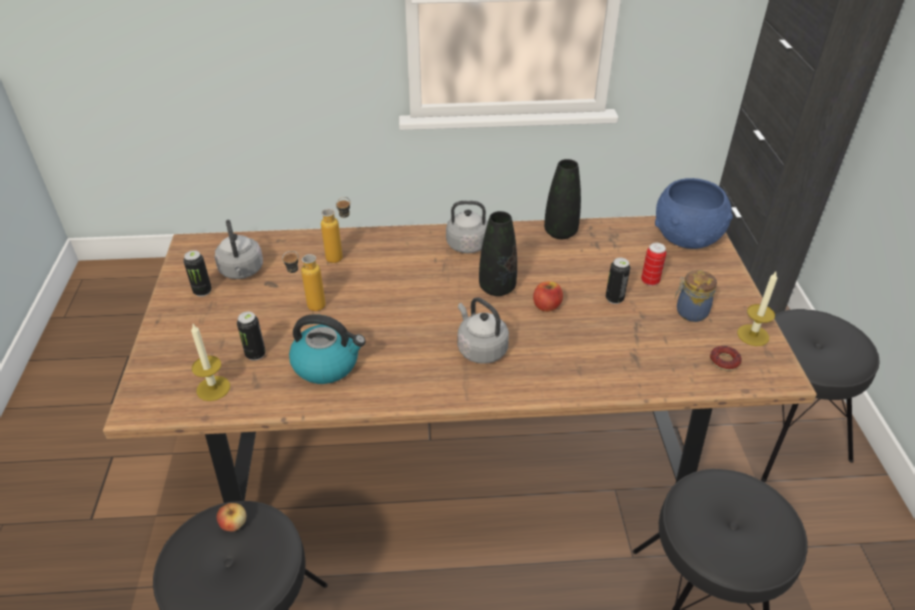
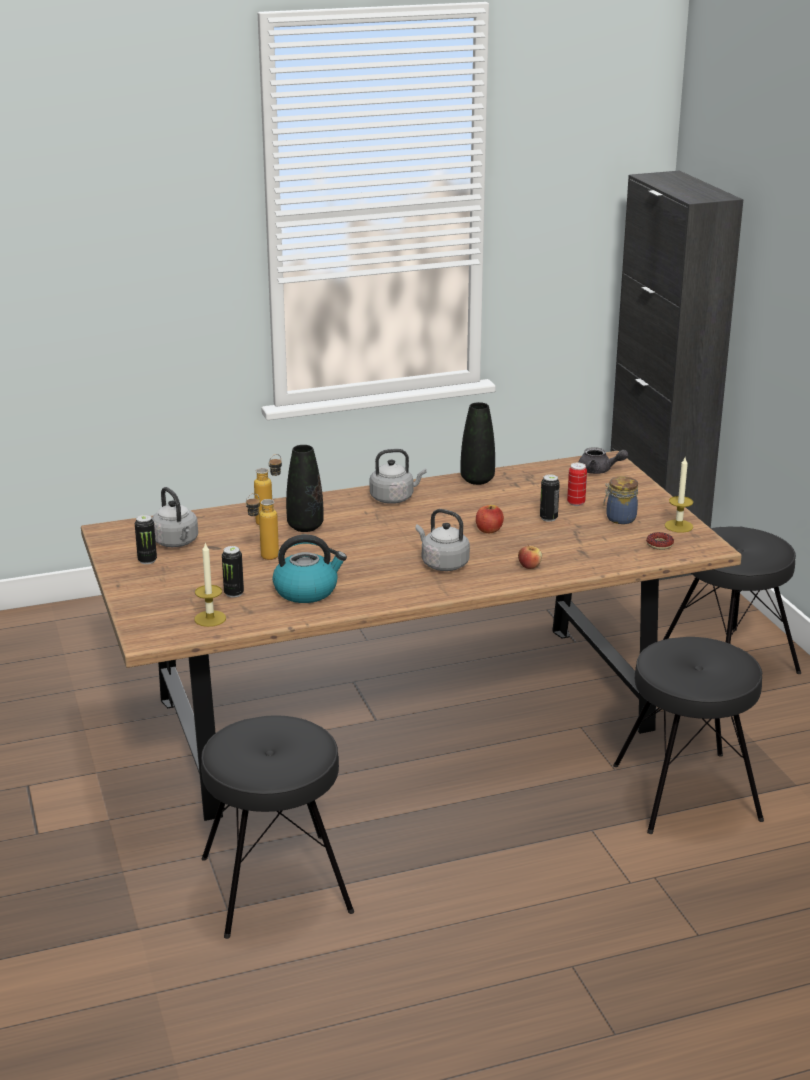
camera: 15 degrees left, 15 degrees down
apple [217,503,246,532] -> apple moved to [518,544,542,569]
black vase [479,211,517,296] -> black vase moved to [286,445,324,532]
blue bowl [655,178,733,249] -> grey teapot [578,447,628,474]

